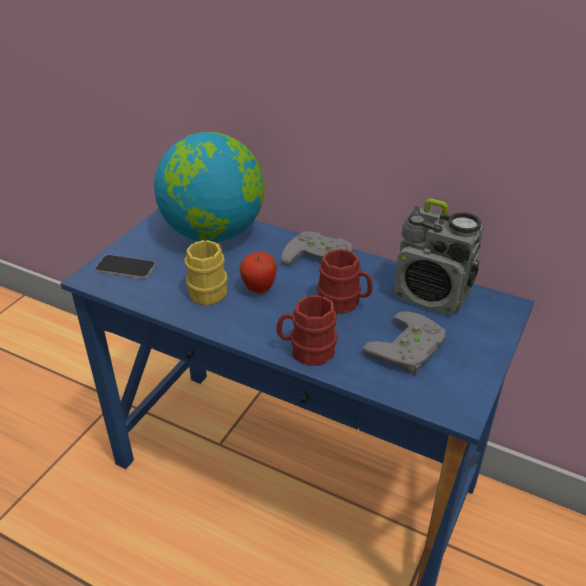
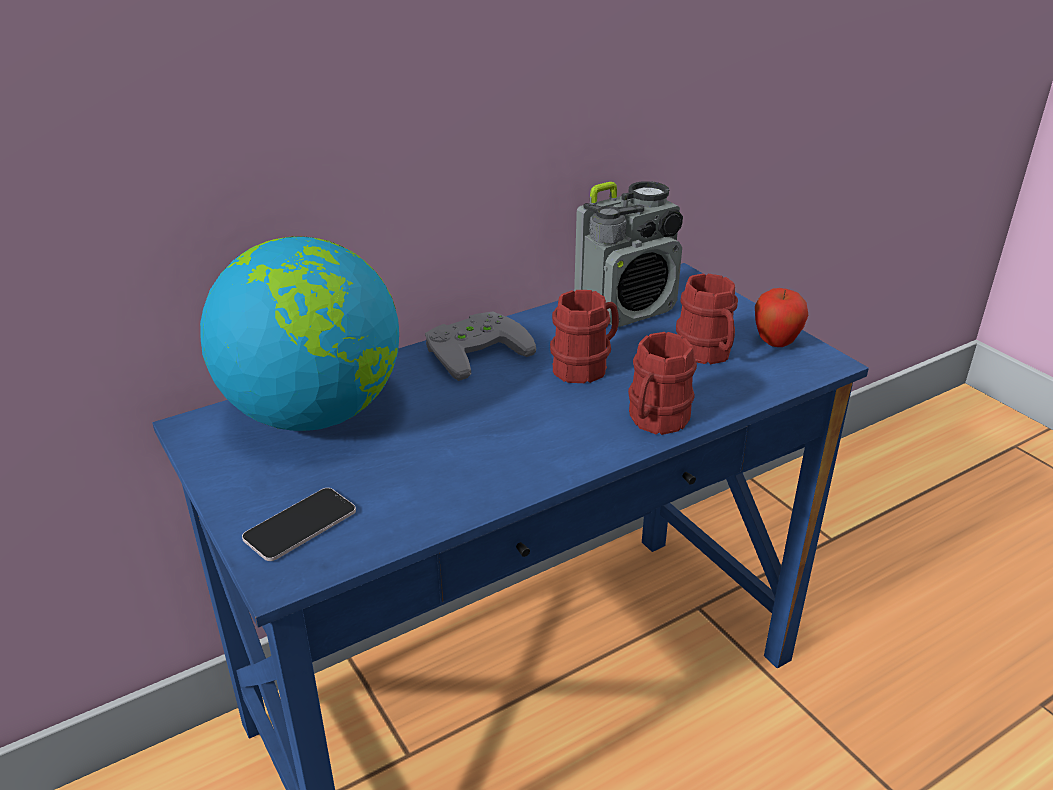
camera: 60 degrees left, 5 degrees down
yellow mug [185,240,228,306] -> none
apple [240,252,277,293] -> apple moved to [755,288,808,347]
grey game controller [362,311,446,375] -> red mug [676,273,738,364]

